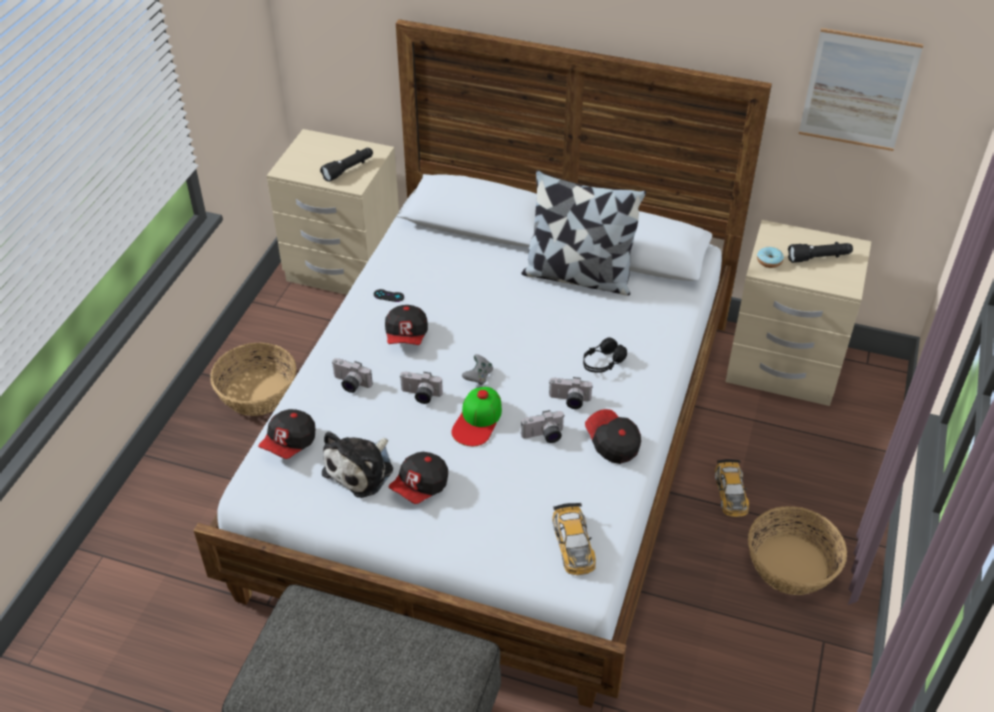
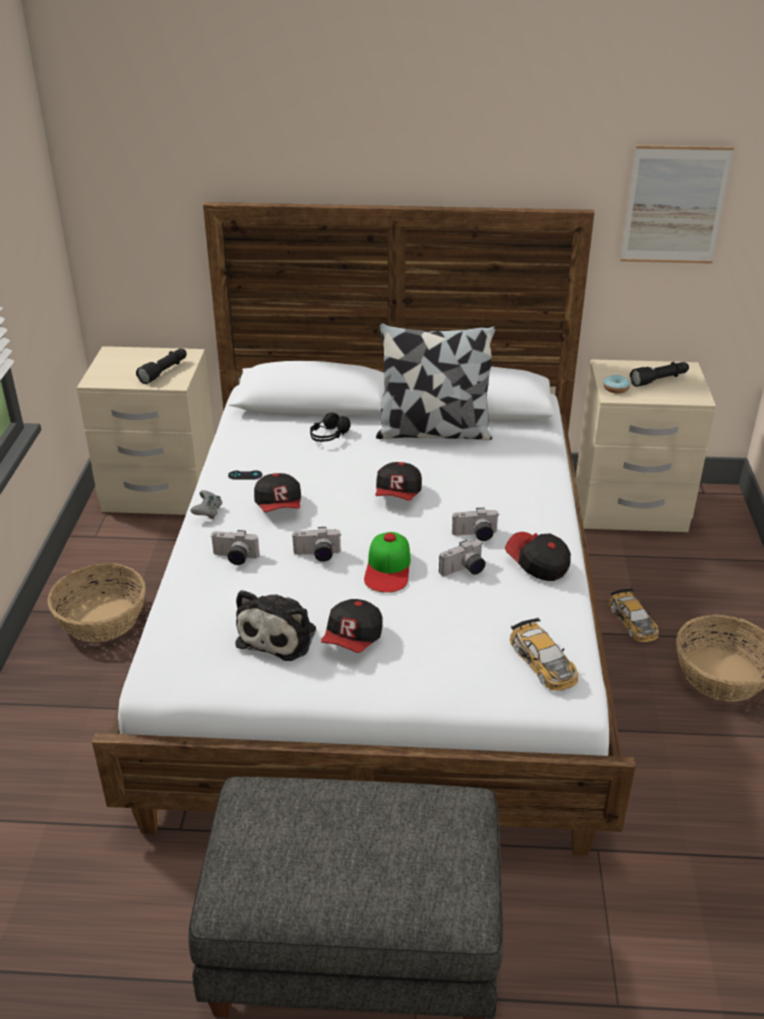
camera: 15 degrees left, 10 degrees down
cap [258,409,315,459] -> cap moved to [375,462,422,501]
grey game controller [462,354,493,385] -> grey game controller moved to [190,490,222,519]
black headphones [583,338,627,373] -> black headphones moved to [310,412,351,442]

